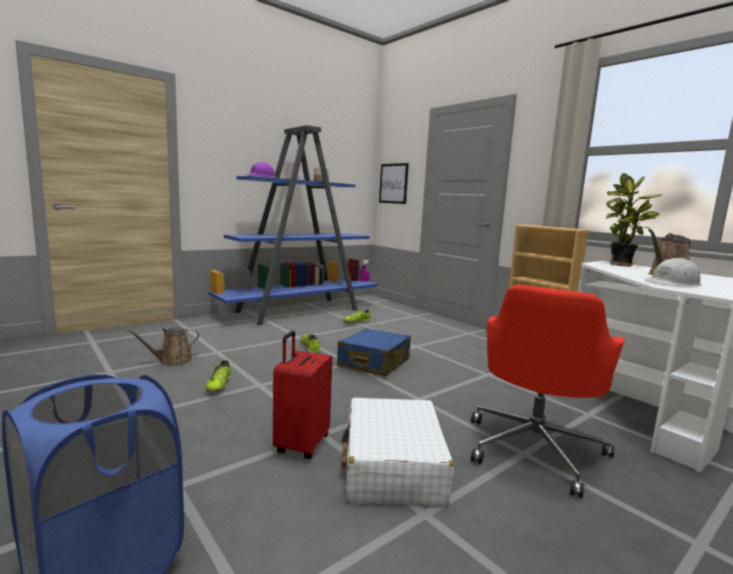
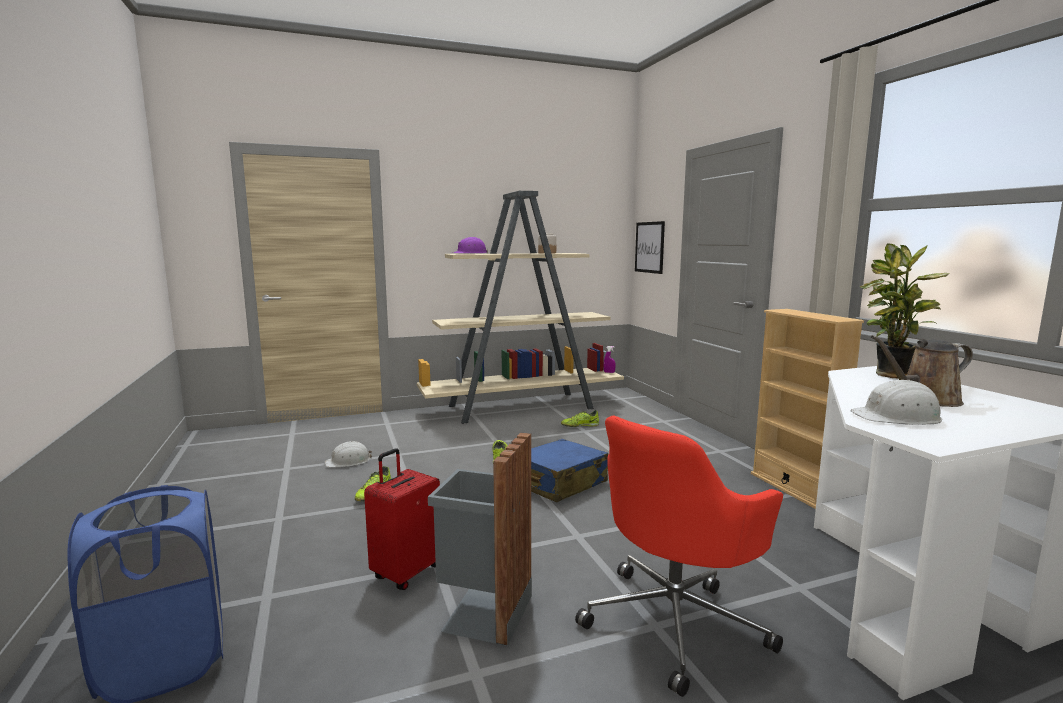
camera: 20 degrees right, 0 degrees up
brown watering can [126,327,199,365] -> white hard hat [325,441,372,467]
blue bookcase [208,125,378,325] -> beige bookcase [417,191,624,424]
white suitcase [341,398,454,506] -> grey trash can [428,432,532,646]

